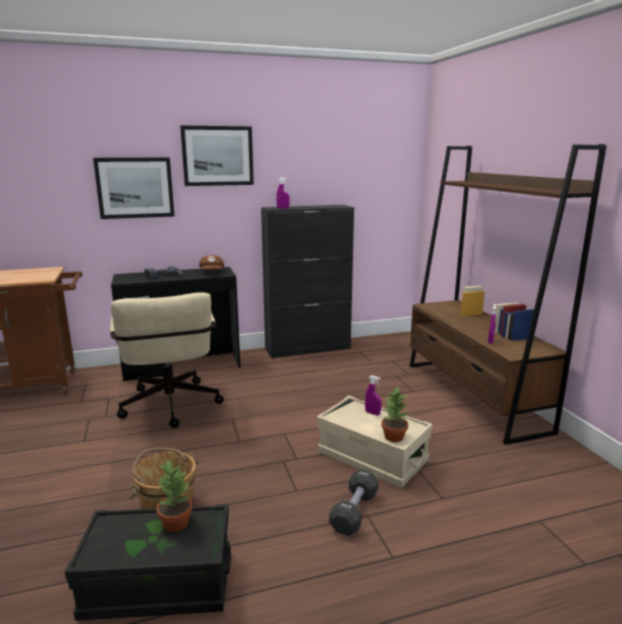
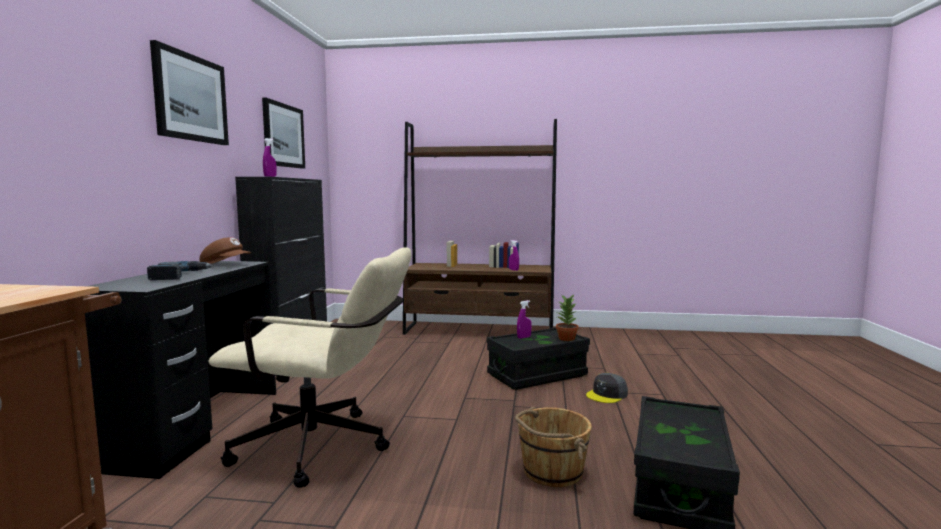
camera: 65 degrees left, 10 degrees down
picture [93,158,174,219] -> picture moved to [262,98,305,169]
potted plant [157,459,192,532] -> none
beige storage box [317,396,432,488] -> black storage box [487,327,590,390]
black dumbbell [329,469,378,536] -> grey cap [586,373,628,403]

